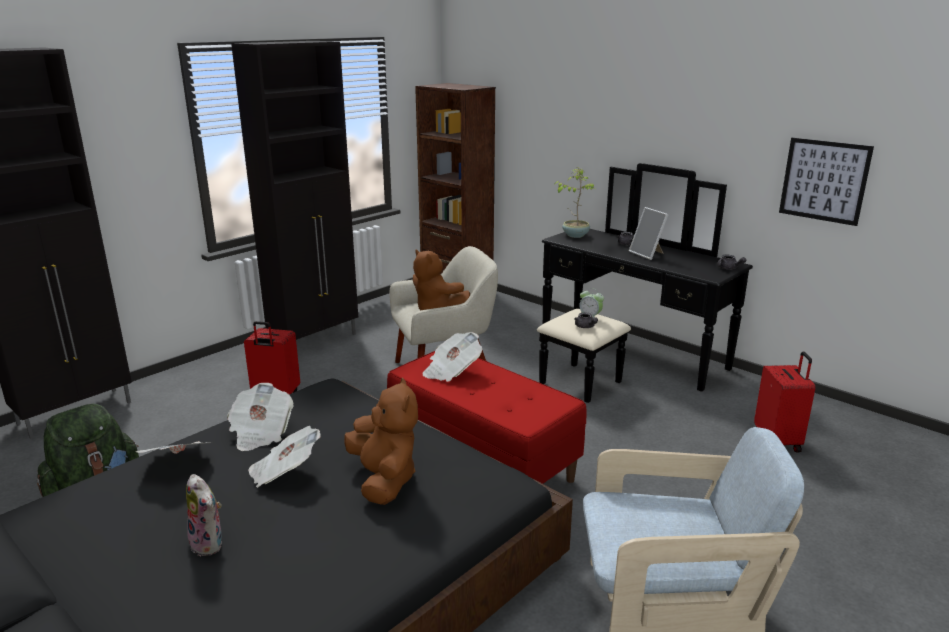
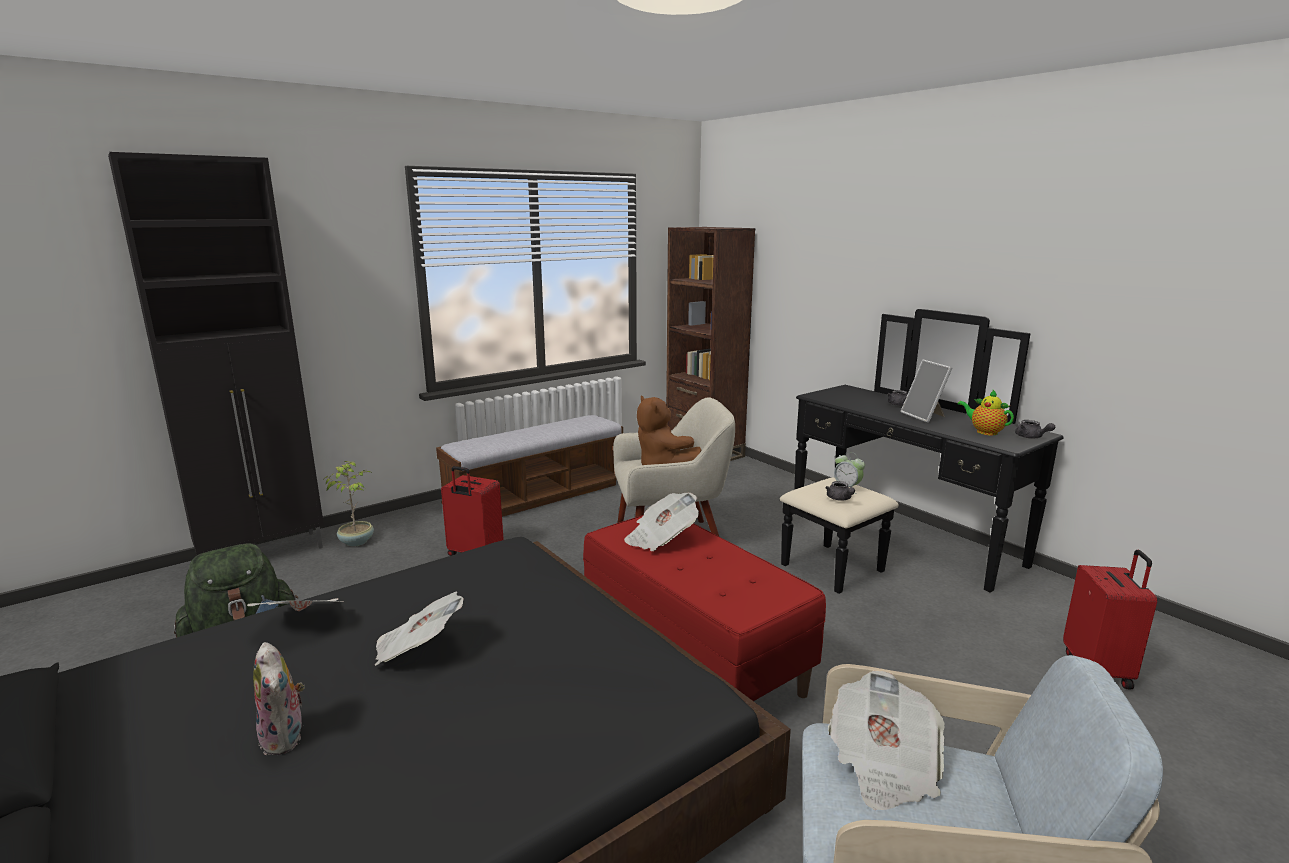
camera: 10 degrees right, 5 degrees down
newspaper [227,383,294,451] -> newspaper moved to [828,671,945,810]
black cabinet [231,41,358,340] -> bench [436,415,623,517]
brown plush toy [344,378,418,505] -> none
potted plant [554,167,595,238] -> potted plant moved to [325,461,374,547]
picture [779,138,874,226] -> none
none -> teapot [957,390,1014,435]

